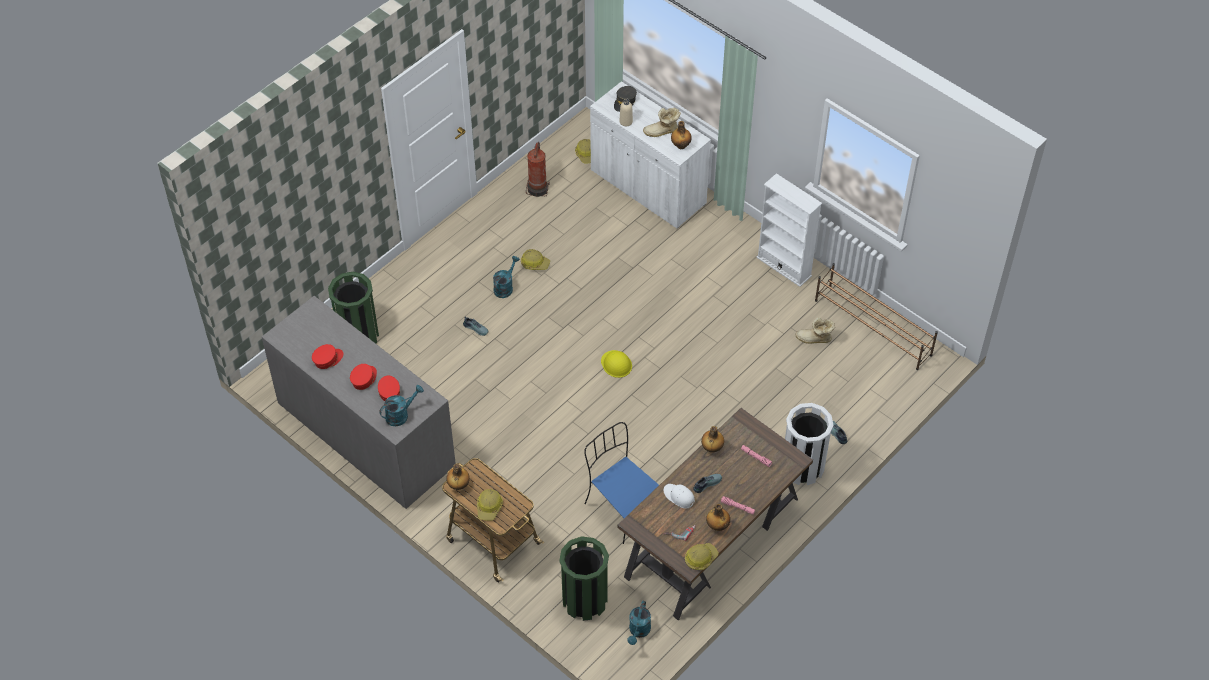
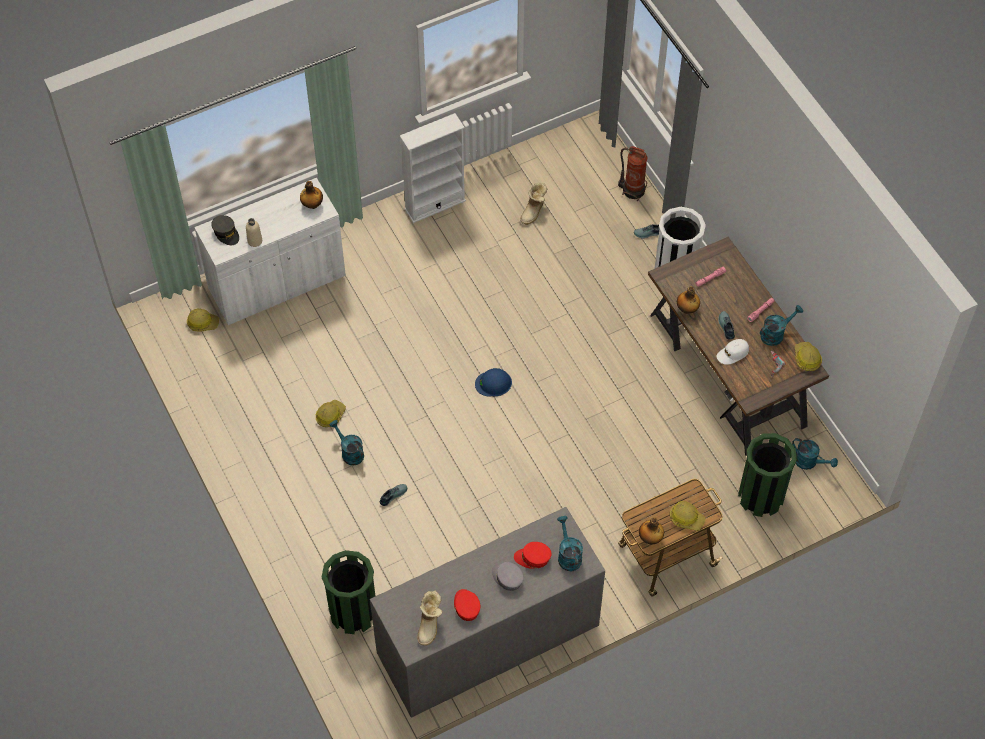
camera: 70 degrees left, 5 degrees up
red cap [350,364,377,390] -> grey cap [492,562,524,591]
fire extinguisher [526,142,550,197] -> fire extinguisher moved to [618,146,648,201]
blue chair [584,422,659,544] -> none
yellow hard hat [601,350,632,378] -> blue hard hat [475,368,512,396]
boot [643,107,681,137] -> boot moved to [417,591,442,646]
bottle [706,504,730,531] -> turquoise watering can [760,305,803,346]
brown shoe rack [815,263,938,370] -> none

